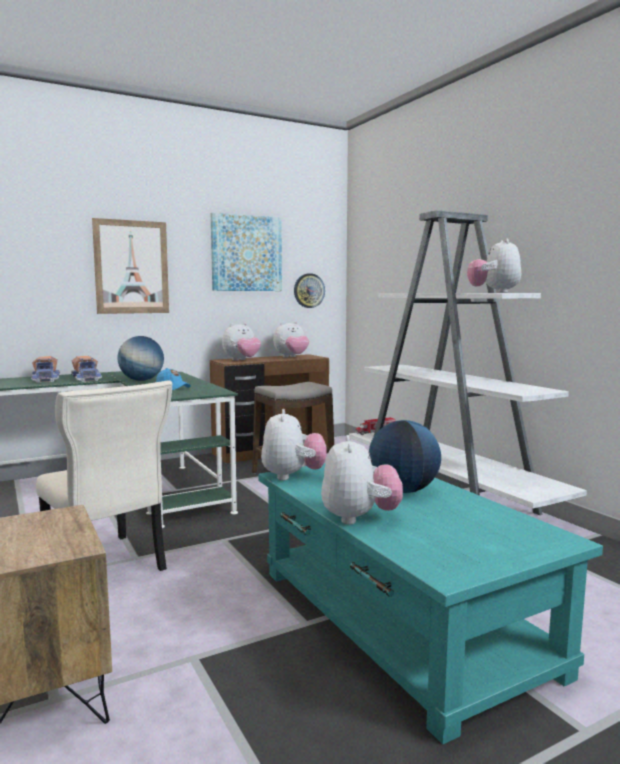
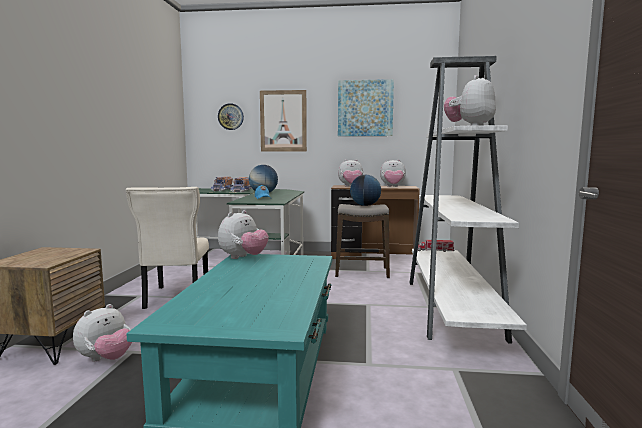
camera: 35 degrees right, 0 degrees up
wall clock [294,273,325,308] -> wall clock moved to [218,103,244,130]
plush toy [321,435,403,525] -> plush toy moved to [73,304,132,361]
globe [369,420,441,493] -> globe moved to [350,175,381,206]

